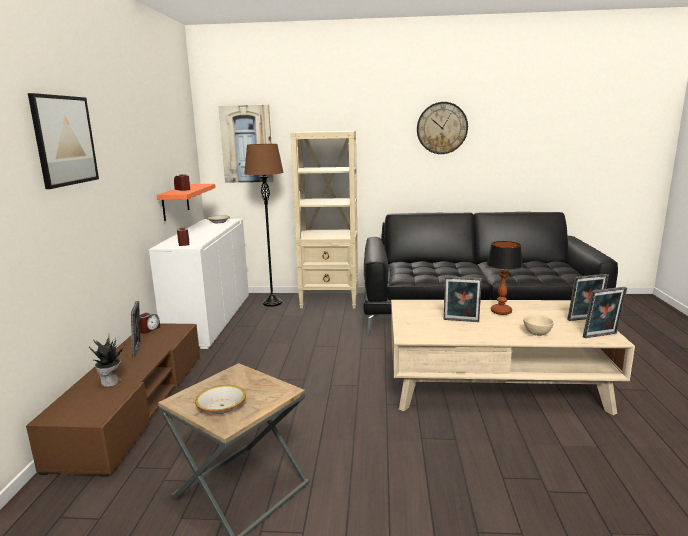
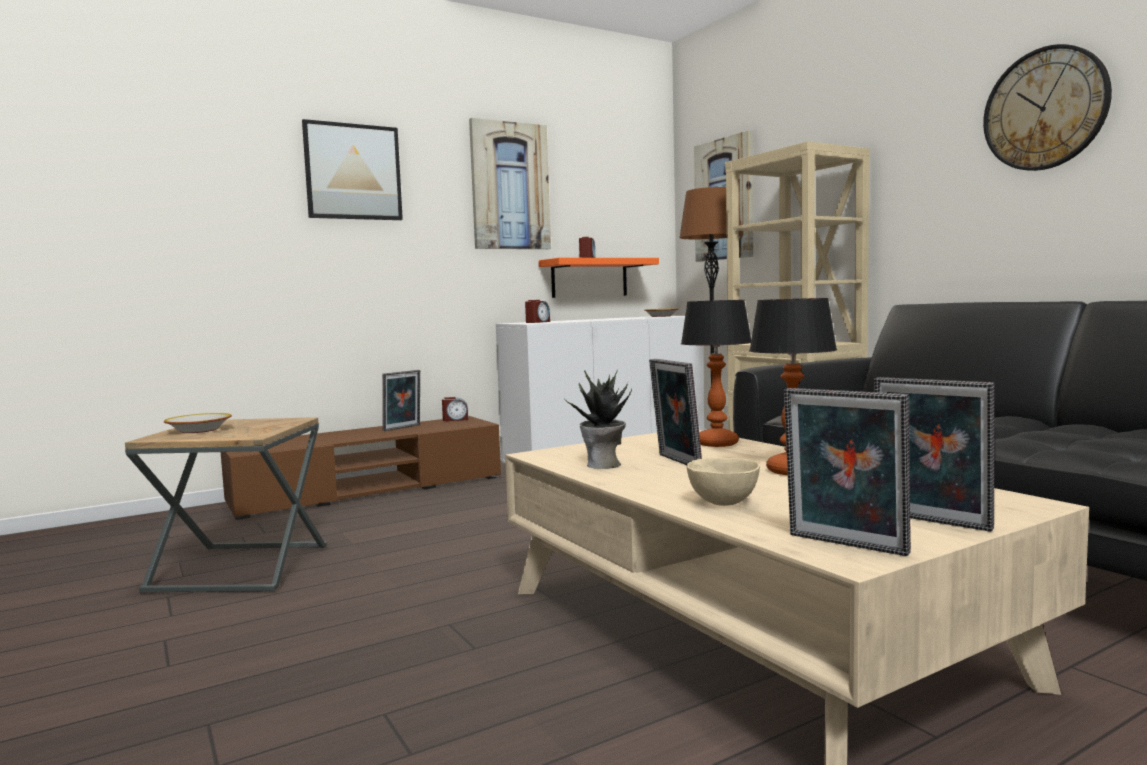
camera: 55 degrees right, 10 degrees down
potted plant [89,337,125,387] -> potted plant moved to [564,369,632,469]
none -> picture [469,118,551,249]
none -> table lamp [681,300,751,447]

